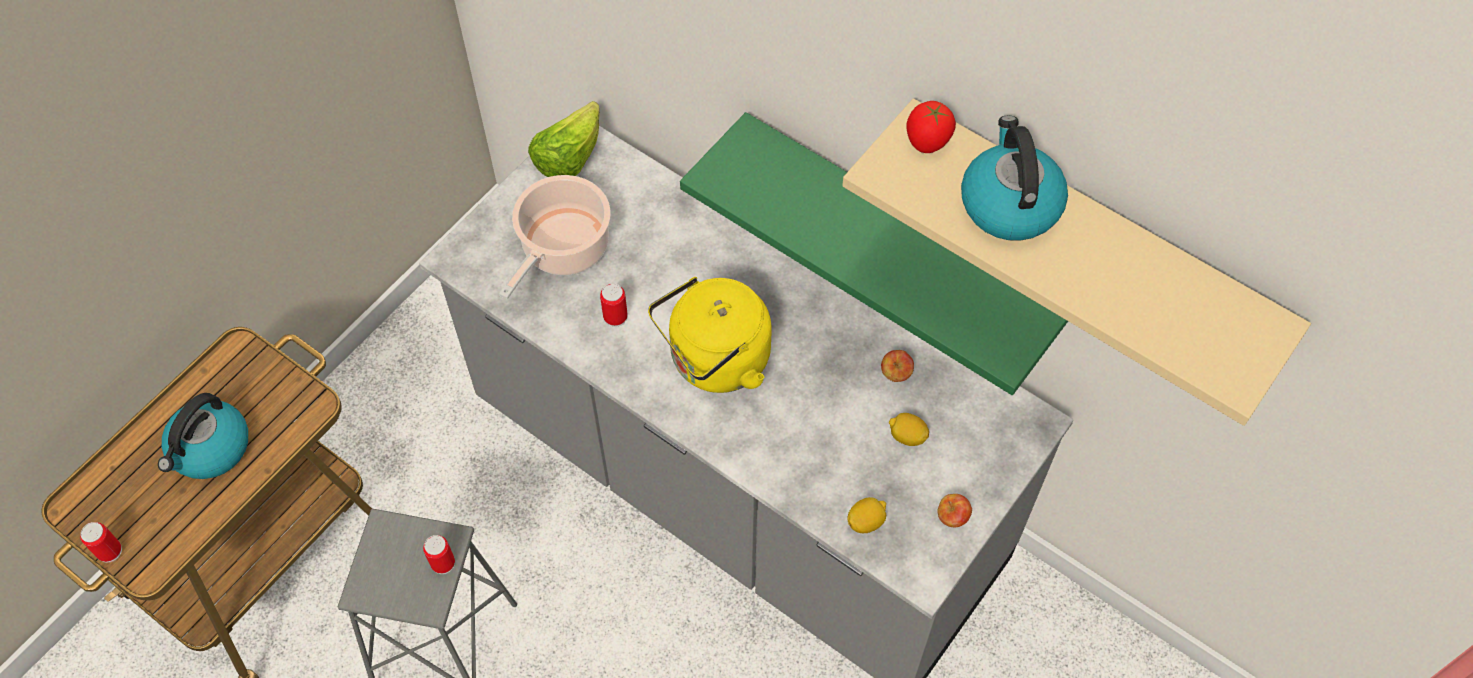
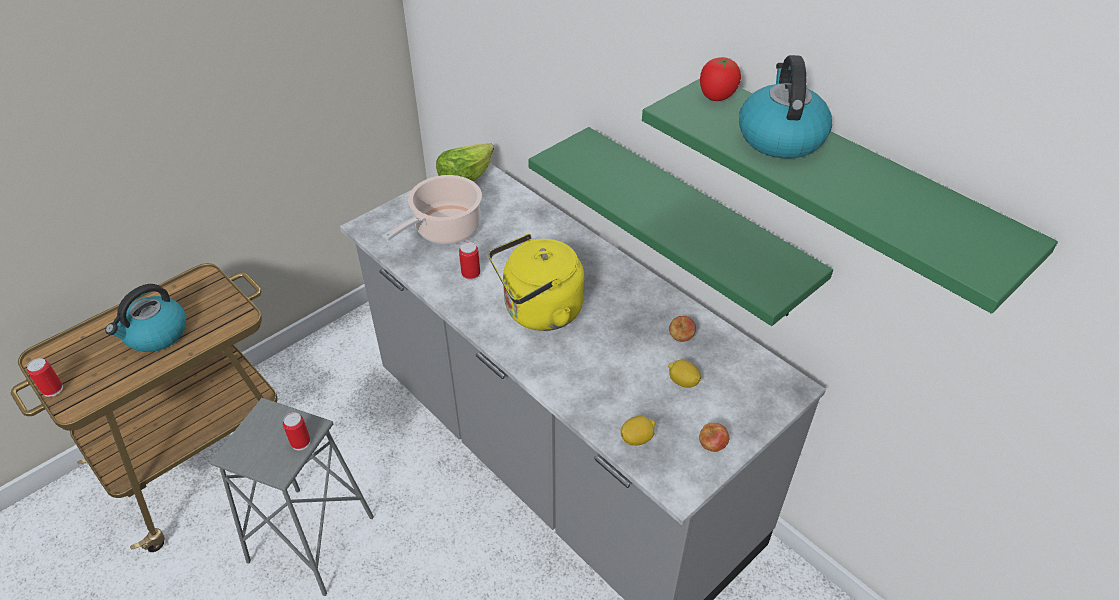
camera: 10 degrees right, 15 degrees down
beige shelf [842,98,1311,426] -> green shelf [642,79,1058,314]

